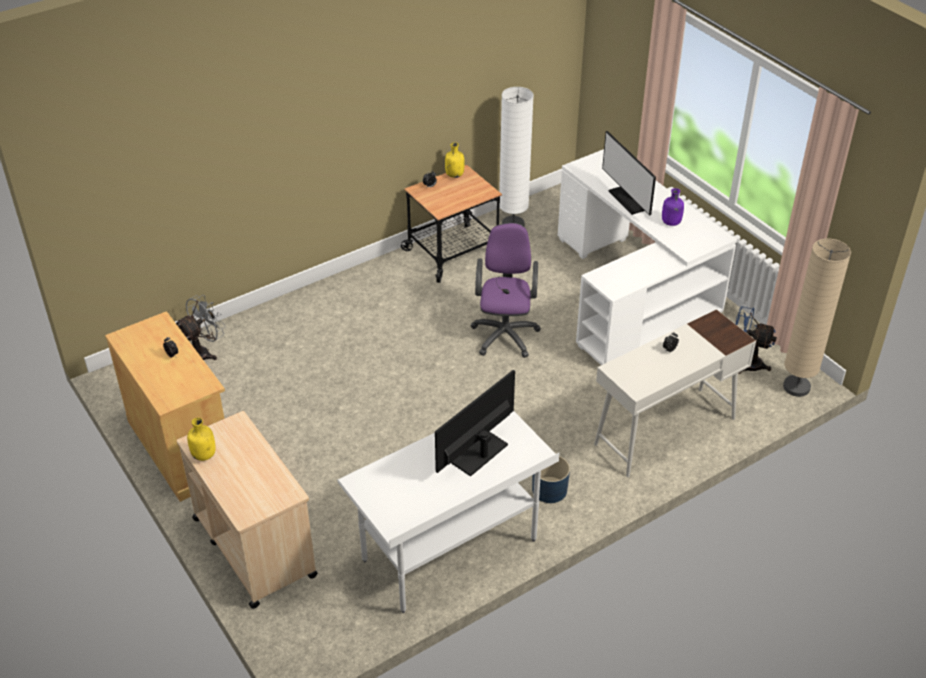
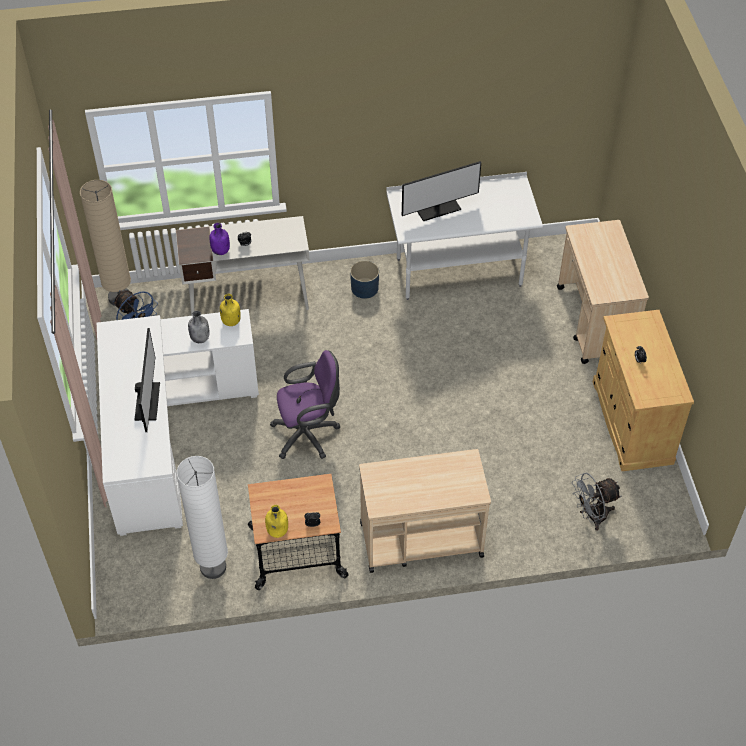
camera: 155 degrees left, 10 degrees up
yellow bottle [187,418,216,461] -> yellow bottle moved to [220,294,241,326]
purple office chair [471,223,541,358] -> purple office chair turned 135 degrees counterclockwise [270,350,340,459]
purple bottle [662,188,684,226] -> purple bottle moved to [209,223,230,255]
none -> grey bottle [188,311,210,343]
none -> beige cart [359,449,491,573]

